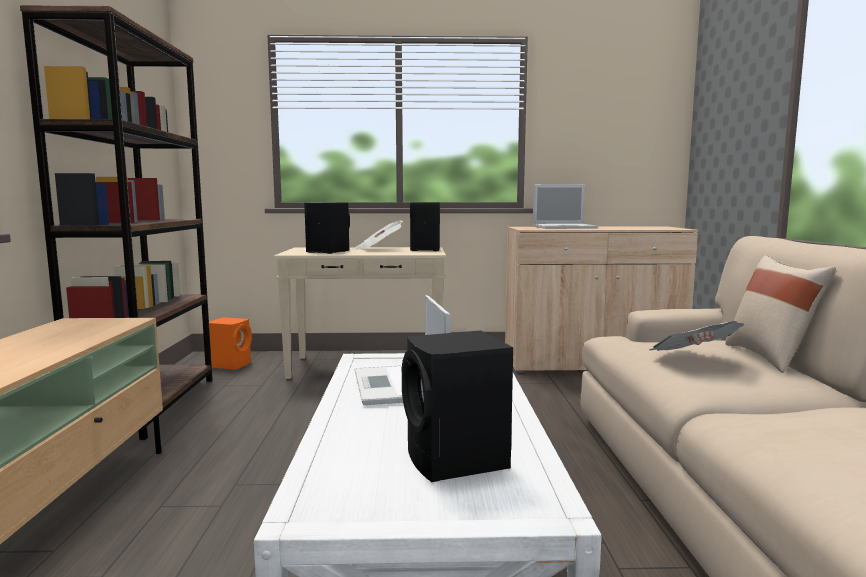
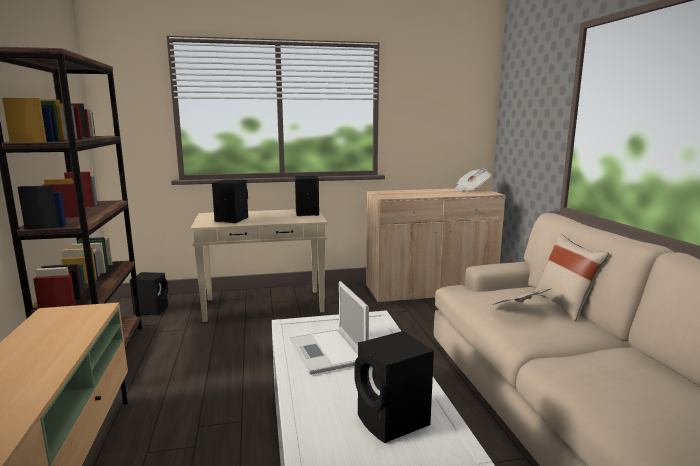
camera: 10 degrees left, 5 degrees up
orange speaker [209,317,252,370] -> black speaker [130,272,168,315]
newspaper [353,221,403,250] -> newspaper moved to [453,168,491,191]
laptop [533,184,598,229] -> none

